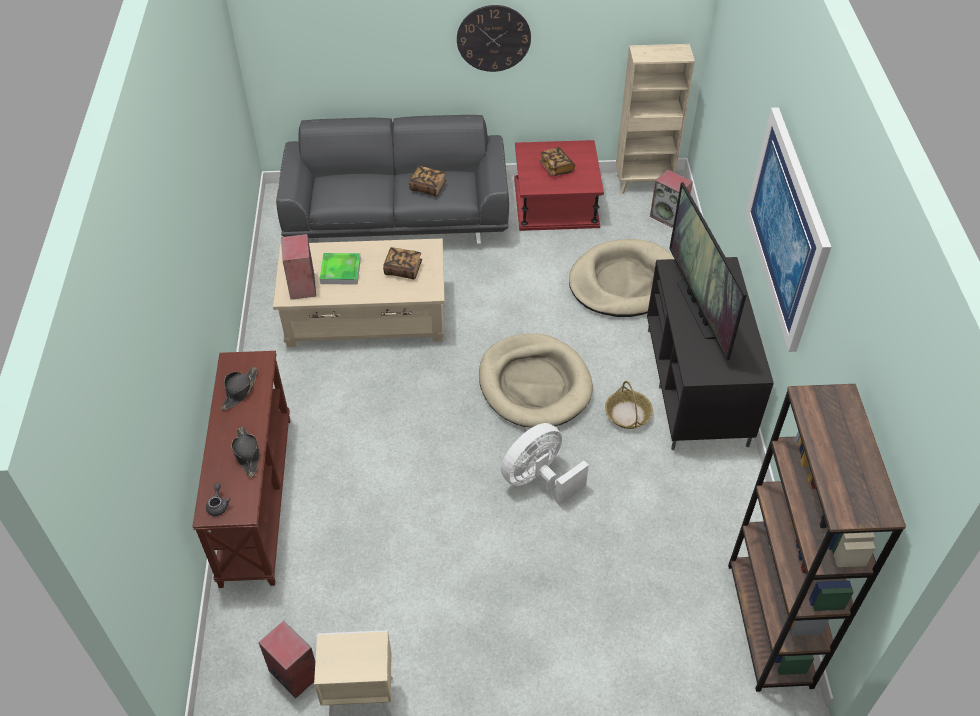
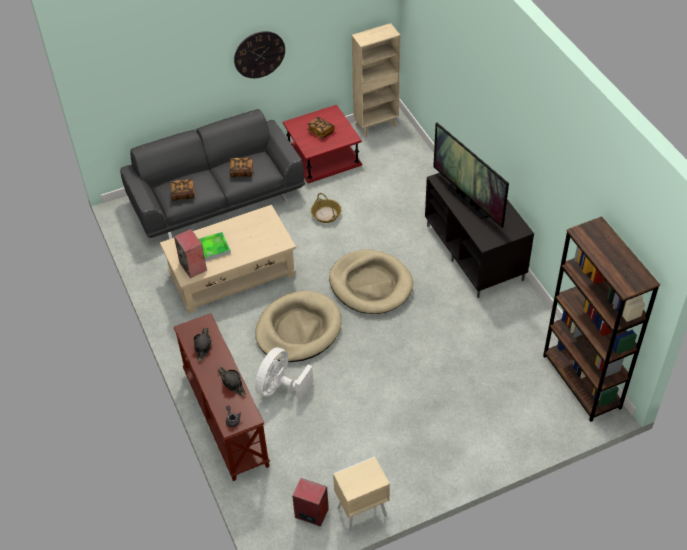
camera: 20 degrees left, 0 degrees up
book [383,247,422,280] -> book moved to [170,179,195,201]
white fan [501,423,589,506] -> white fan moved to [255,347,313,400]
beige dog bed [569,239,674,317] -> beige dog bed moved to [255,291,342,362]
basket [605,381,653,429] -> basket moved to [311,193,342,223]
speaker [650,169,693,228] -> none
picture [746,107,831,352] -> none

